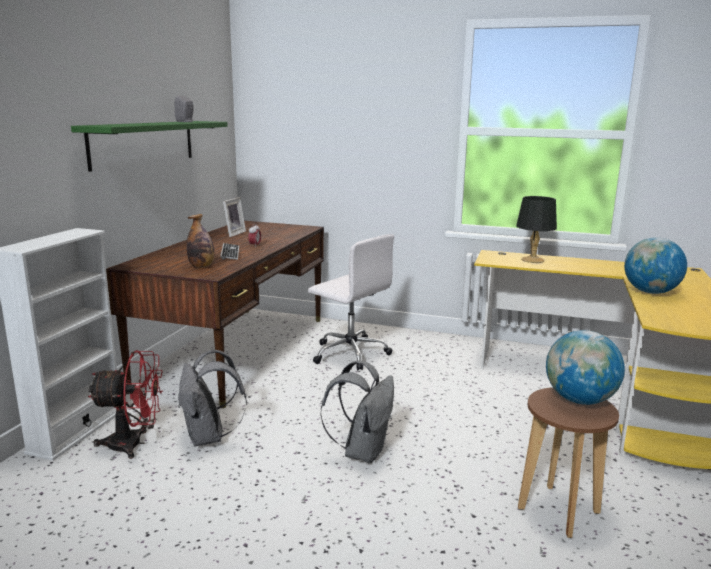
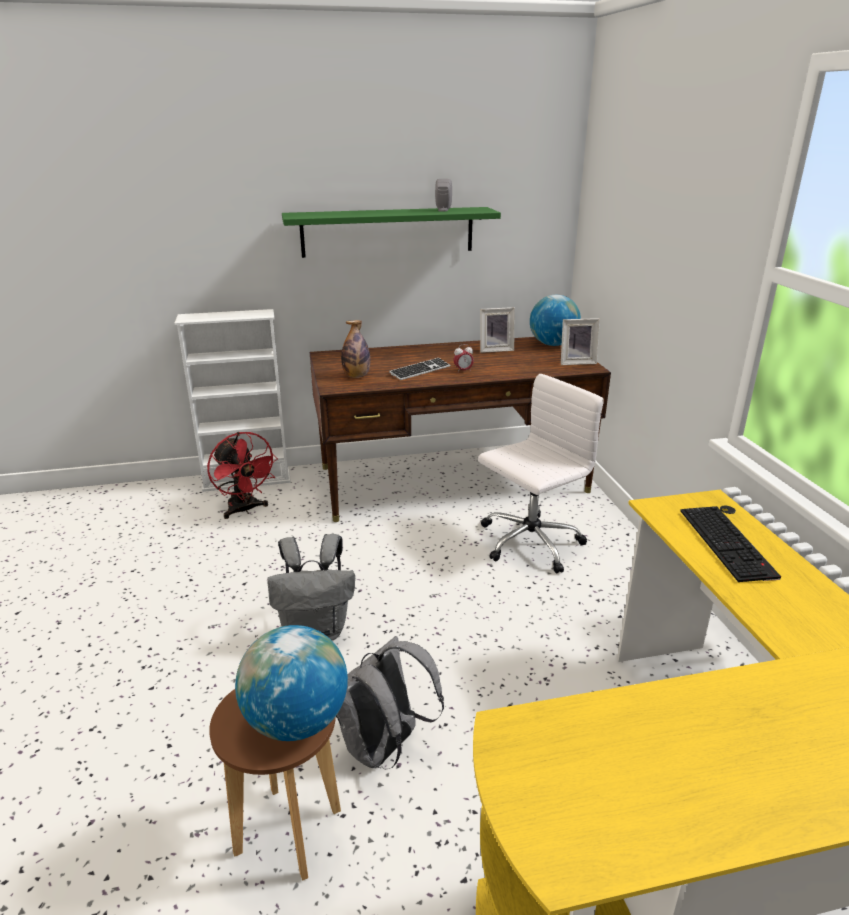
camera: 60 degrees right, 10 degrees up
grey backpack [178,350,247,447] -> grey backpack moved to [336,636,444,769]
white office chair [308,234,394,370] -> white office chair turned 135 degrees counterclockwise [478,374,604,573]
black table lamp [516,196,557,263] -> keyboard [680,506,781,582]
globe [624,237,687,294] -> globe moved to [530,295,581,346]
none -> picture frame [561,318,600,365]

